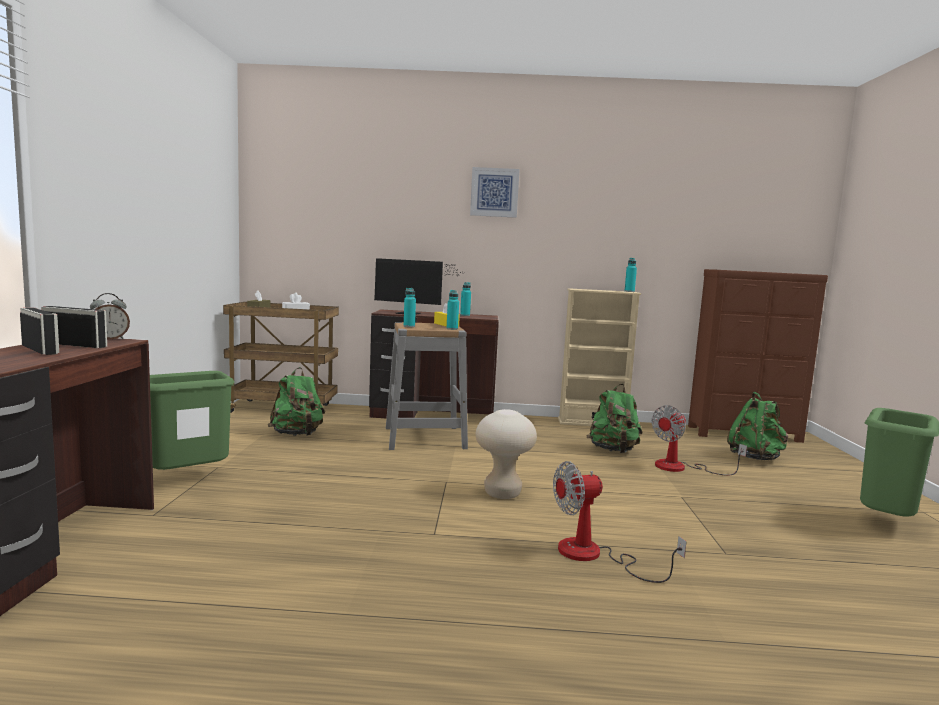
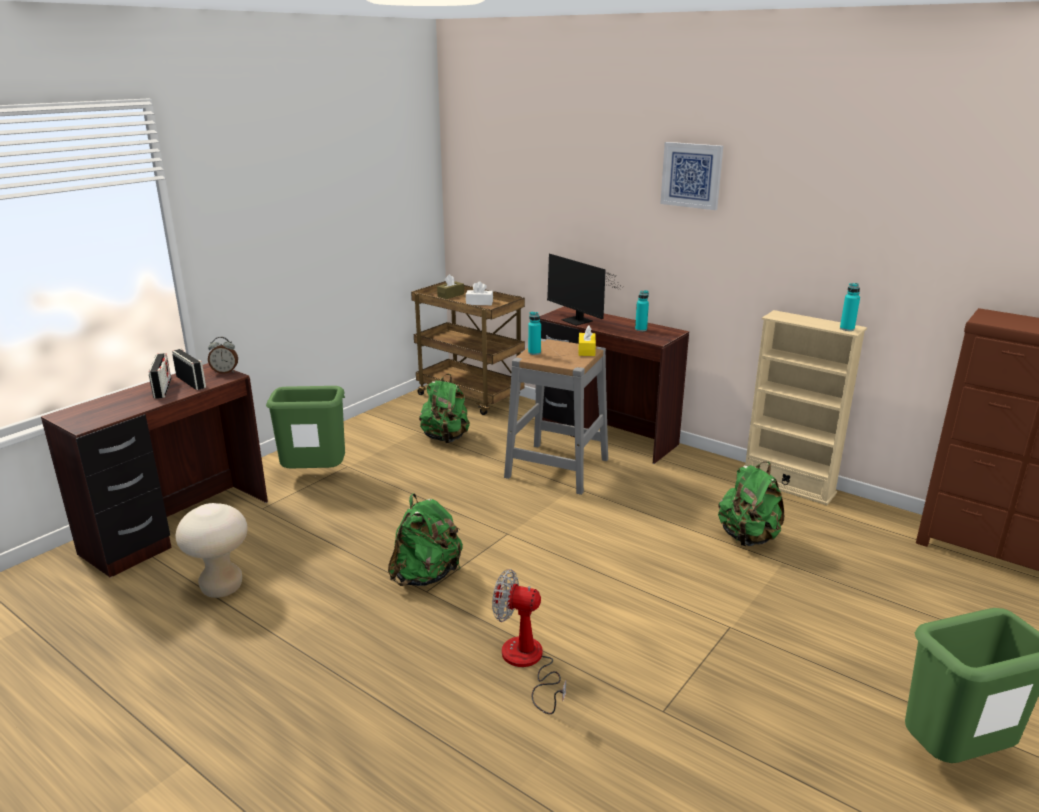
camera: 35 degrees right, 15 degrees up
turquoise bottle [447,290,459,330] -> none
beige stool [476,409,537,499] -> beige stool moved to [176,503,248,598]
fan [651,405,747,476] -> none
green backpack [727,392,788,460] -> green backpack moved to [388,493,463,586]

